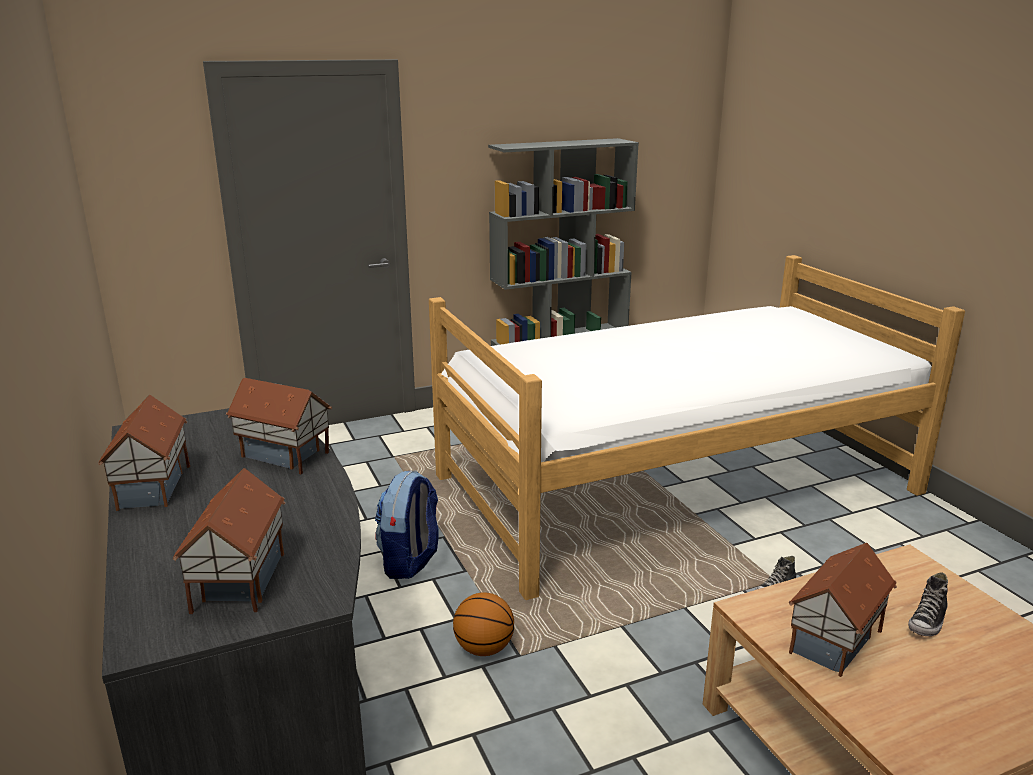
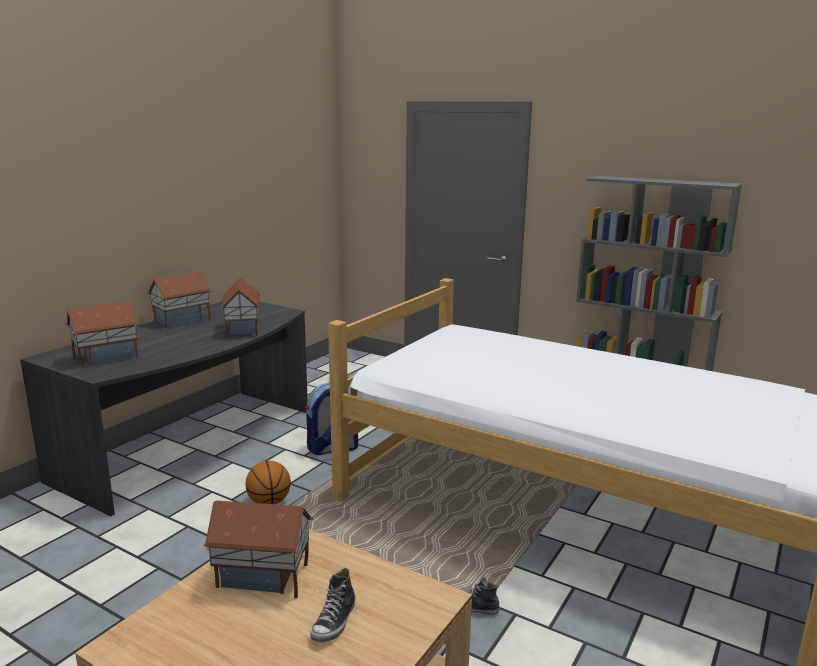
camera: 55 degrees right, 5 degrees down
shoe [908,572,948,636] -> shoe turned 75 degrees counterclockwise [310,568,355,642]

